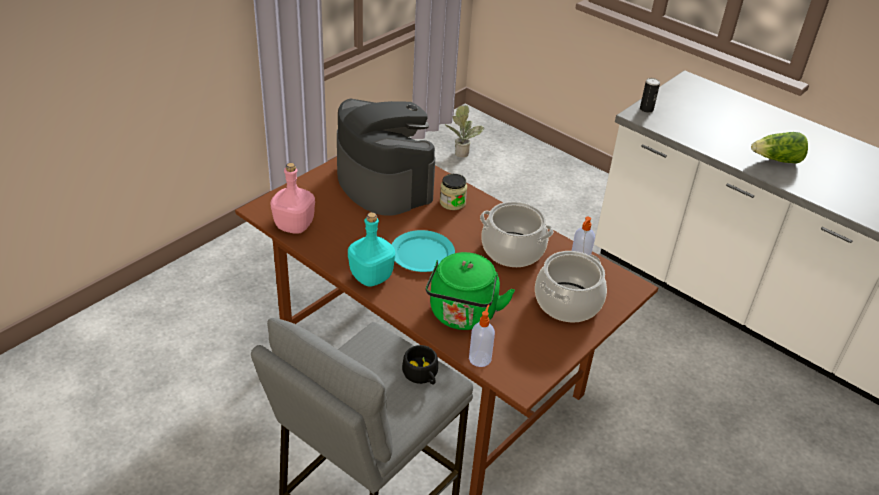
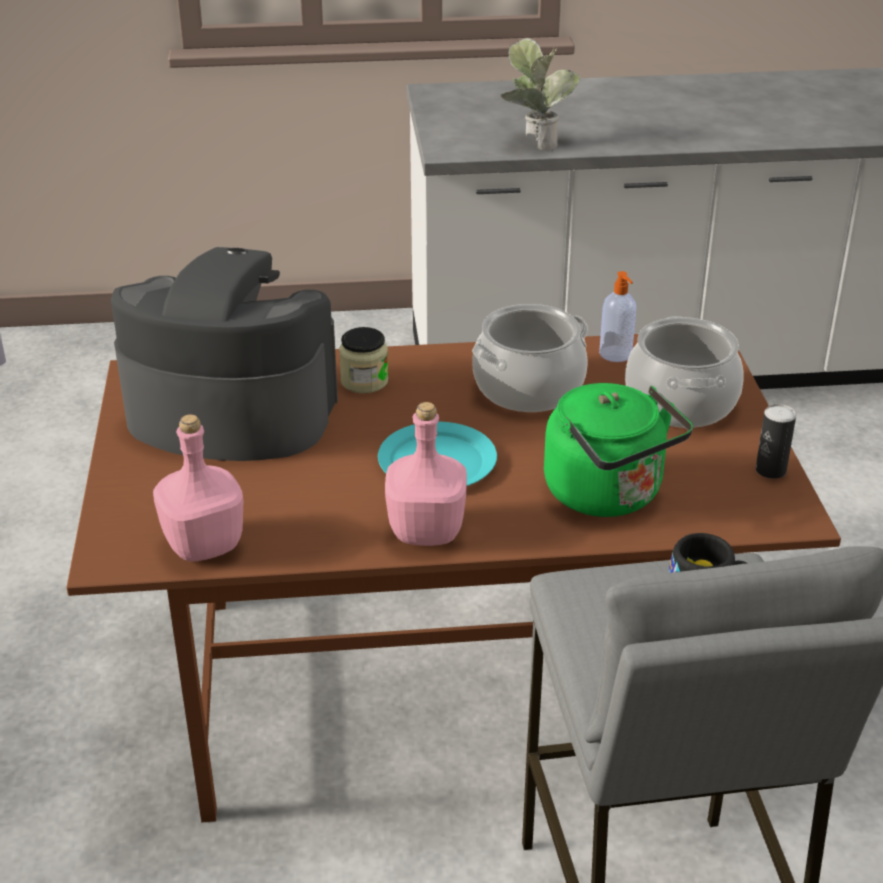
camera: 45 degrees left, 5 degrees down
turquoise bottle [348,212,395,287] -> pink bottle [385,402,467,546]
potted plant [445,105,484,157] -> potted plant moved to [501,38,580,151]
soap dispenser [469,304,495,367] -> none
can [640,78,660,113] -> can moved to [756,404,796,479]
lettuce [751,132,808,164] -> none

